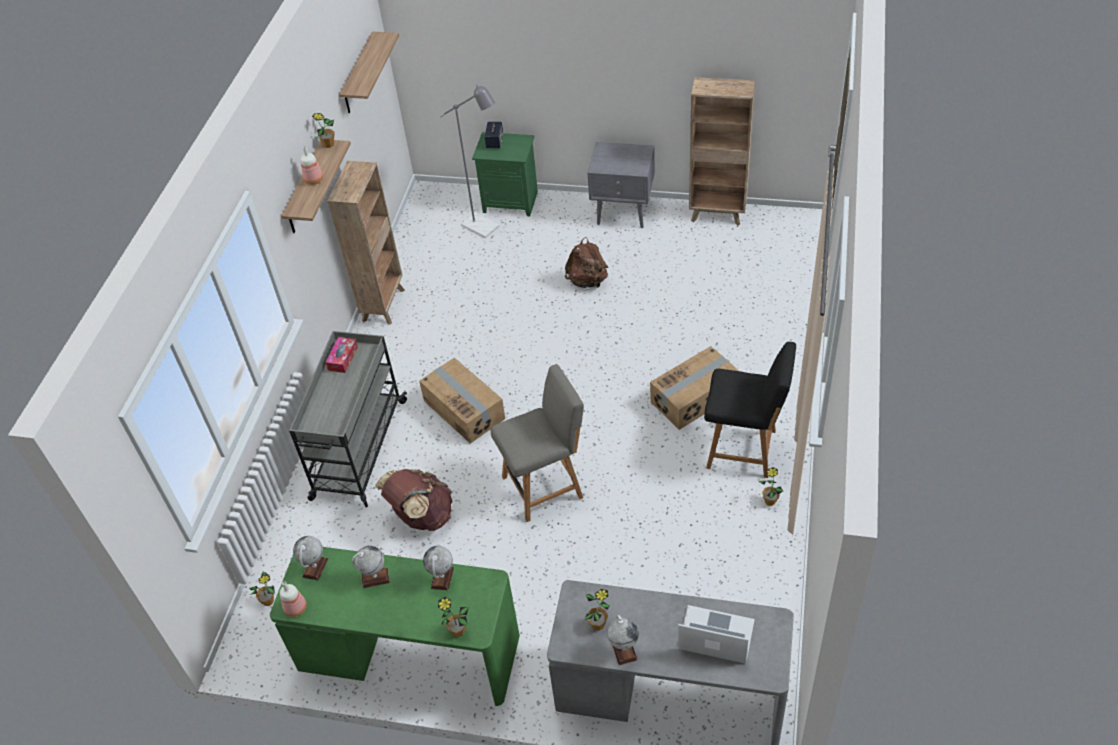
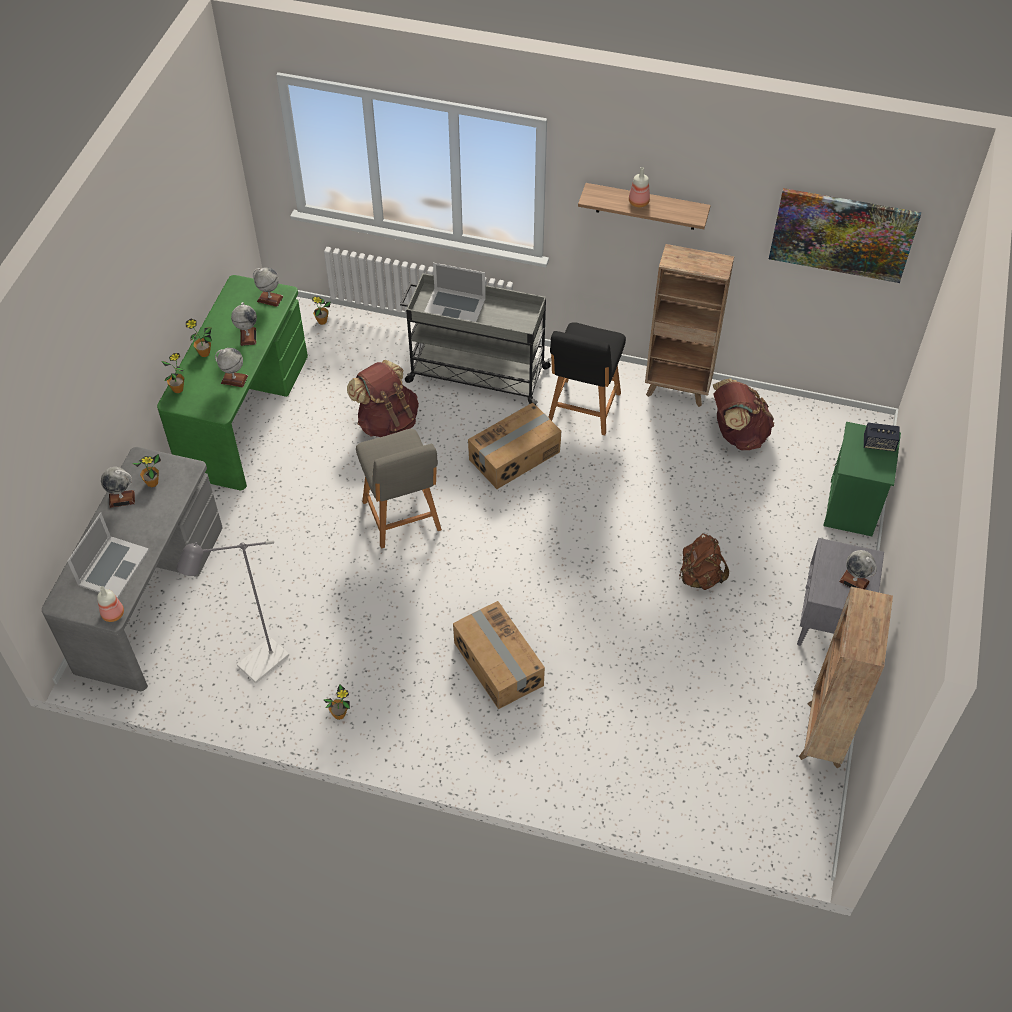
camera: 90 degrees right, 5 degrees up
bottle [280,581,307,617] -> bottle moved to [97,586,124,622]
potted plant [312,113,334,148] -> potted plant moved to [186,319,212,357]
tissue box [326,337,358,373] -> none
shelf [339,32,399,113] -> picture [769,188,921,283]
grey floor lamp [439,85,500,238] -> grey floor lamp moved to [177,540,289,683]
black chair [704,342,796,478] -> black chair moved to [548,322,626,436]
none -> laptop [424,263,486,322]
none -> brown backpack [713,378,774,450]
none -> globe [839,550,877,589]

